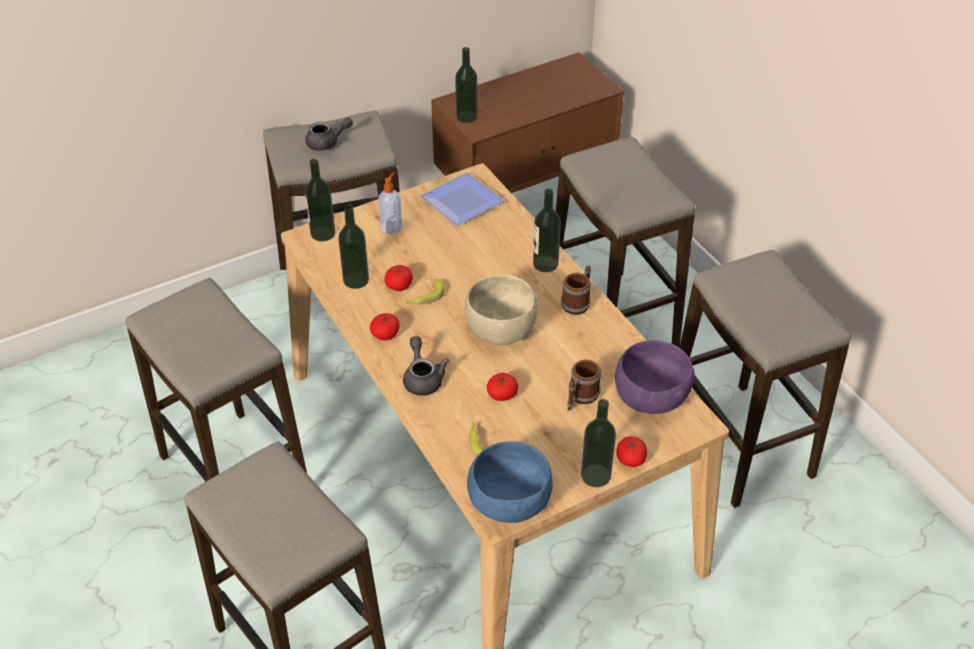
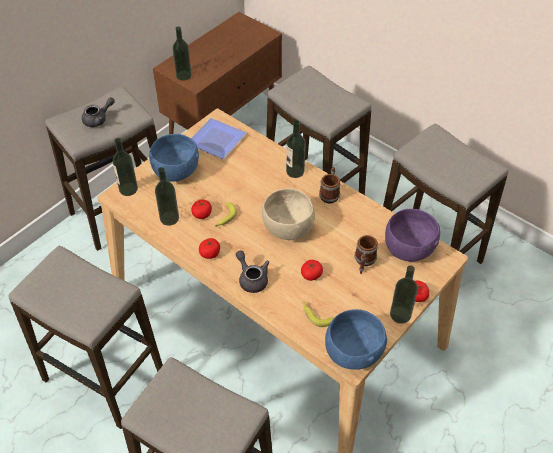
camera: 20 degrees left, 5 degrees up
soap dispenser [378,172,402,234] -> blue bowl [149,134,199,182]

